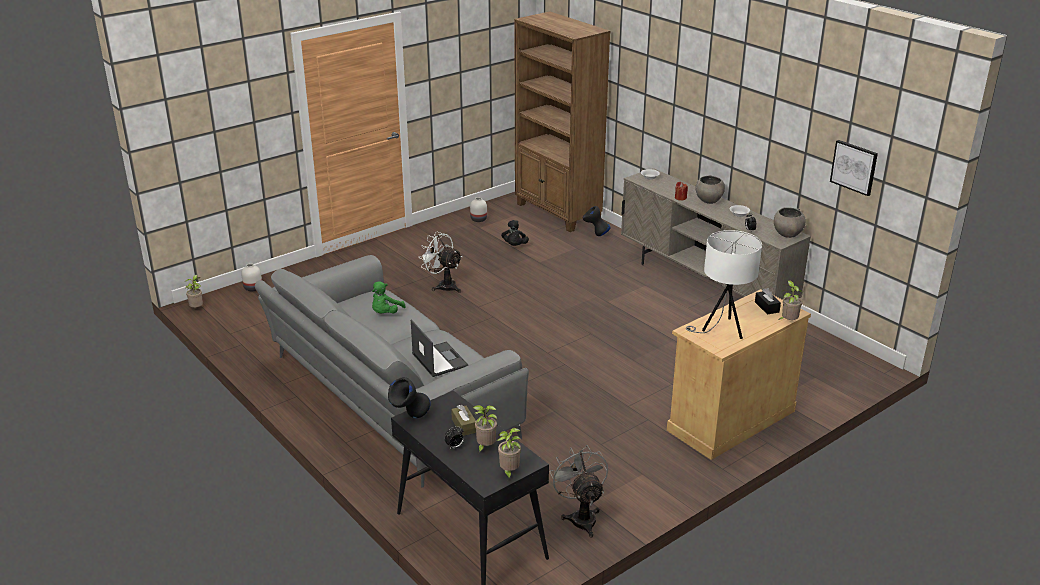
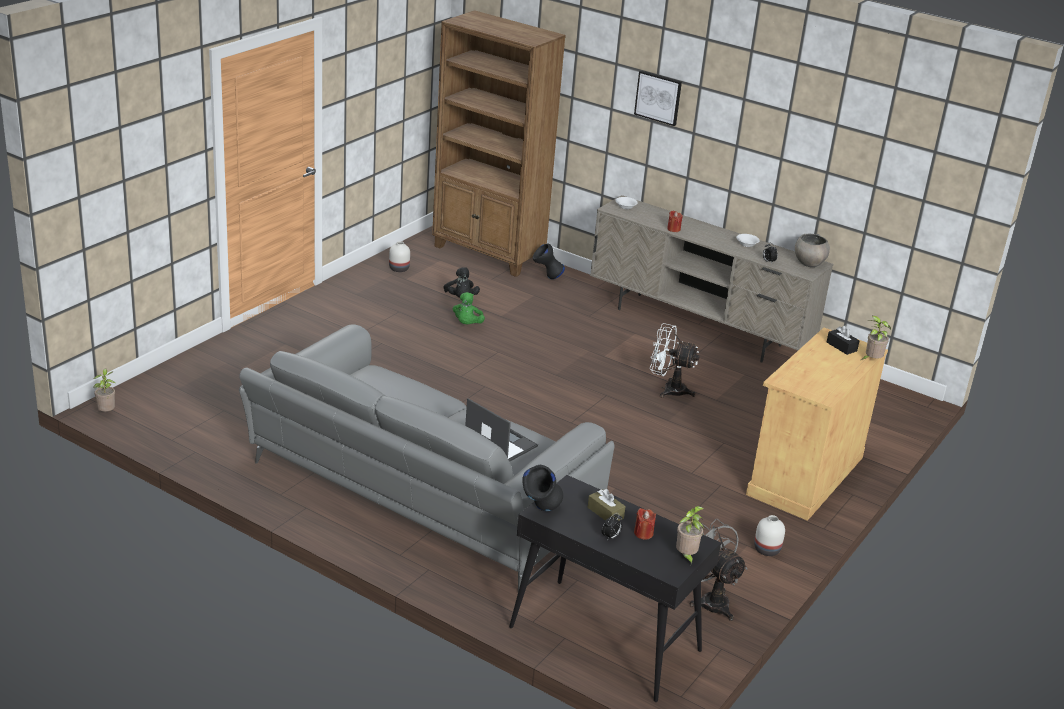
camera: 20 degrees left, 0 degrees up
white vase [241,263,262,291] -> white vase moved to [754,515,785,556]
green plush toy [372,281,405,313] -> green plush toy moved to [453,292,485,324]
white fan [418,232,462,293] -> white fan moved to [650,323,700,398]
potted plant [473,405,497,454] -> red candle [634,508,656,540]
white table lamp [686,230,762,339] -> none
grey bowl [695,175,725,204] -> none
picture [830,140,878,196] -> picture moved to [634,71,682,126]

